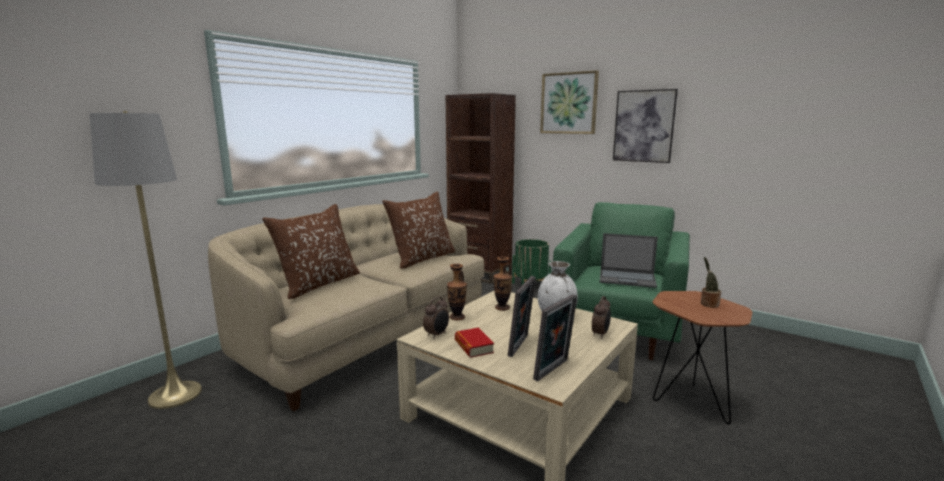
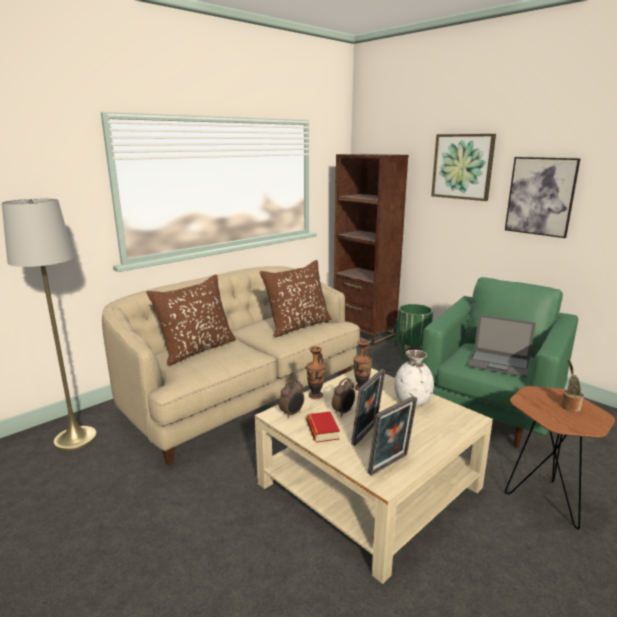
camera: 10 degrees right, 5 degrees up
alarm clock [592,296,611,339] -> alarm clock moved to [332,378,355,417]

